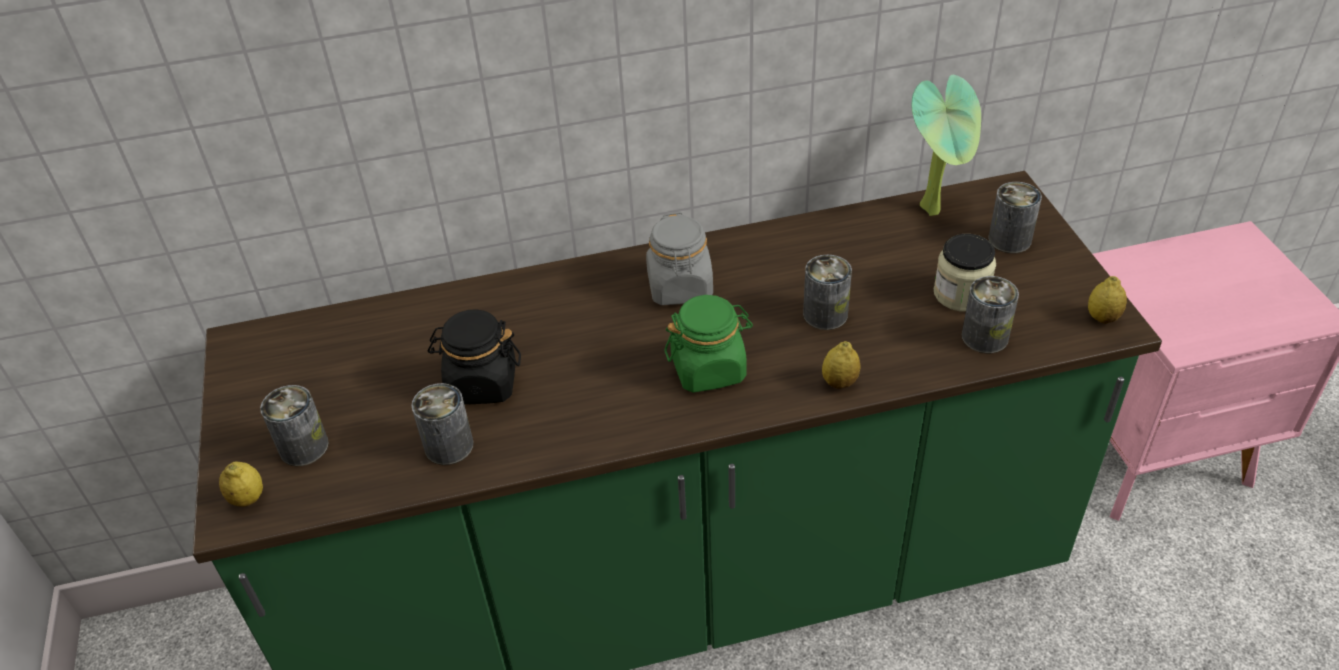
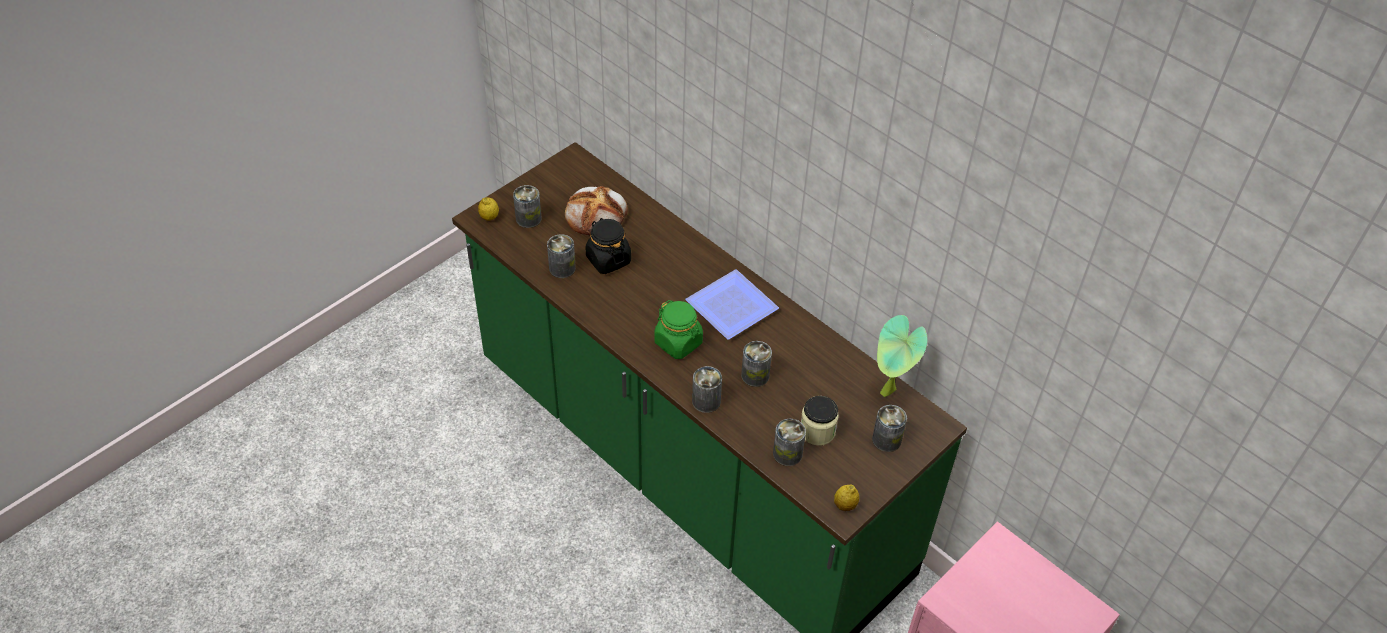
camera: 55 degrees right, 5 degrees up
grey jar [646,212,713,305] -> plate [685,269,779,340]
lemon [822,341,861,389] -> can [692,366,722,413]
none -> bread [565,186,628,235]

